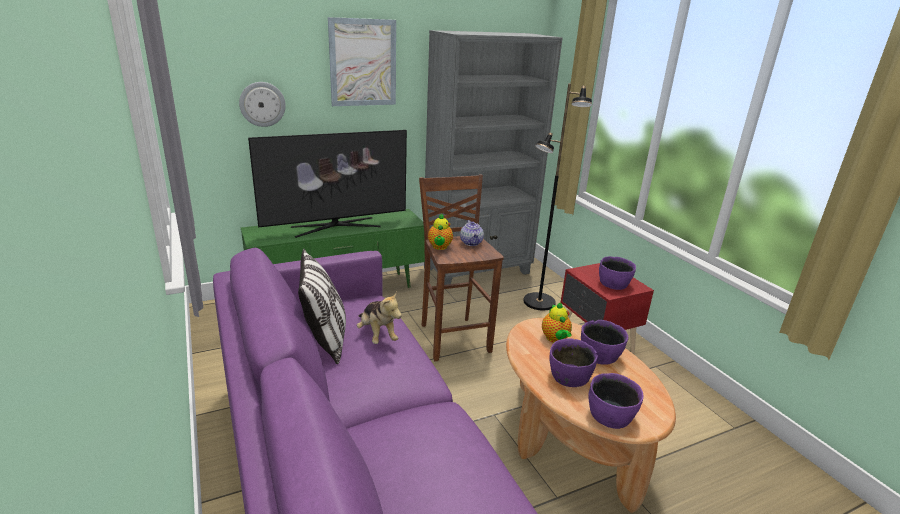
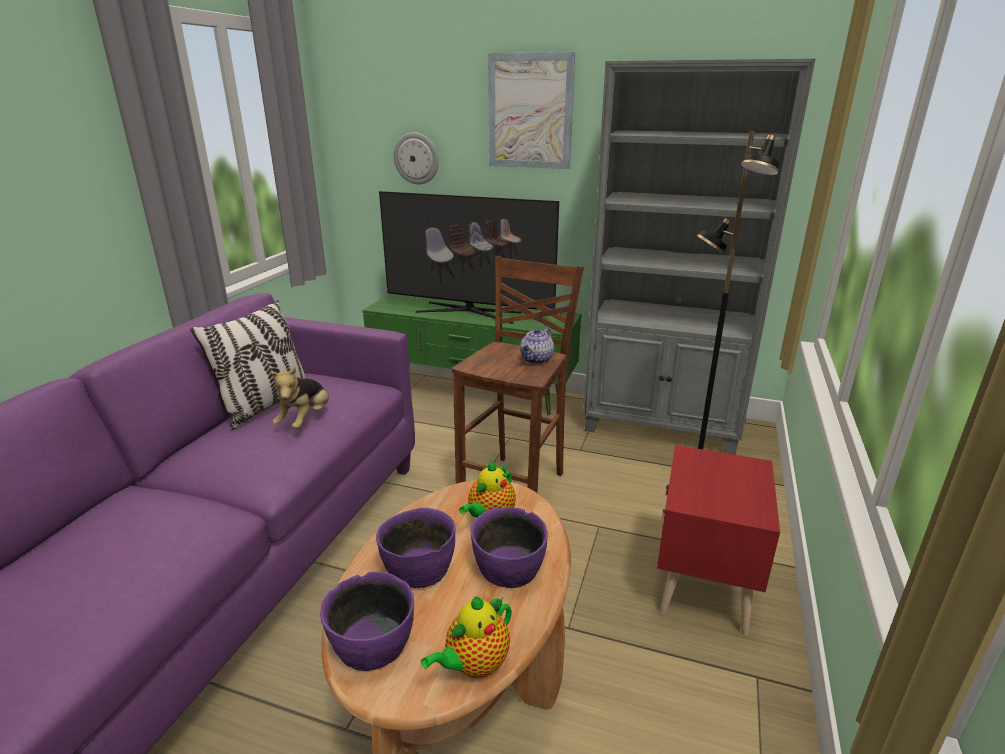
camera: 45 degrees right, 0 degrees up
teapot [428,213,453,250] -> teapot moved to [421,596,512,678]
purple bowl [599,256,636,290] -> none

